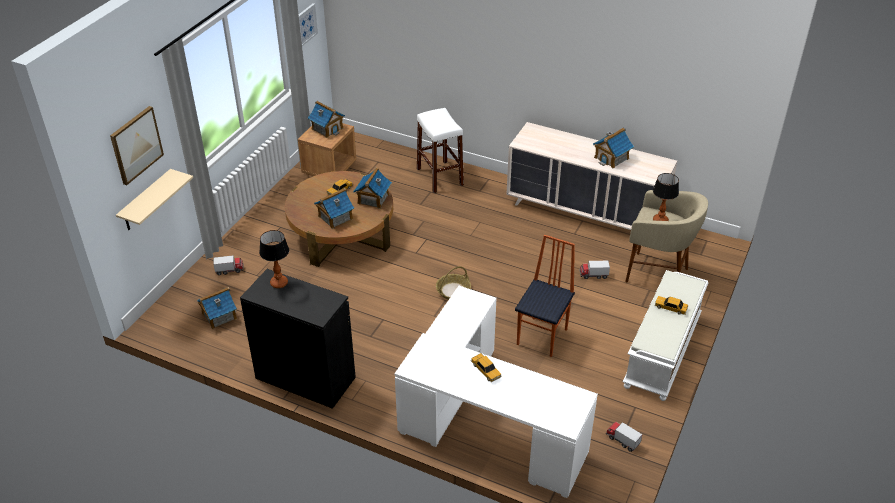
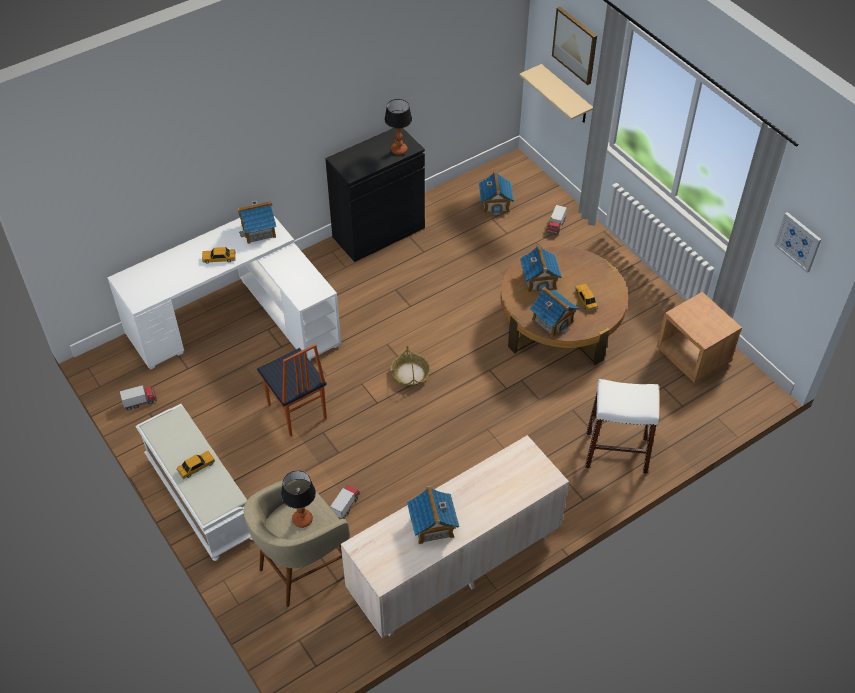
camera: 120 degrees right, 10 degrees up
toy house [308,101,345,138] -> toy house moved to [238,201,276,244]

